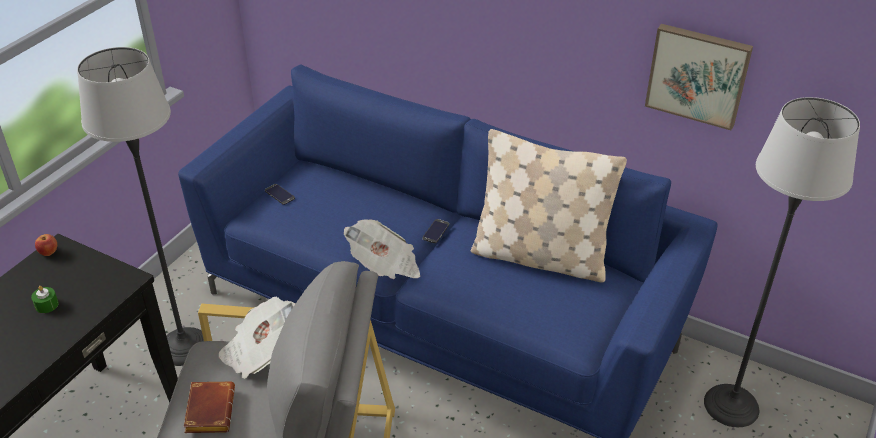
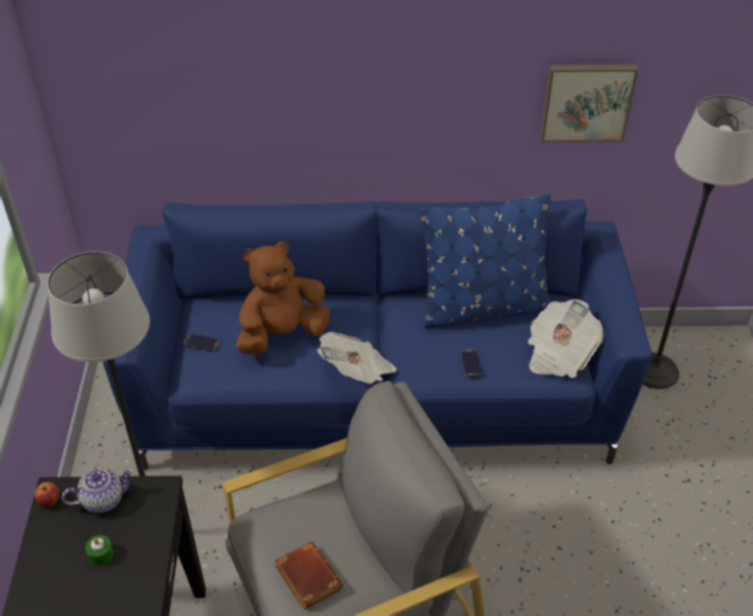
camera: 30 degrees left, 5 degrees up
newspaper [219,296,295,379] -> newspaper moved to [528,299,604,378]
phone [423,219,449,243] -> phone moved to [461,349,482,377]
beige pillow [471,129,627,283] -> blue pillow [420,194,551,328]
none -> teapot [62,468,134,513]
none -> brown plush toy [236,242,330,354]

